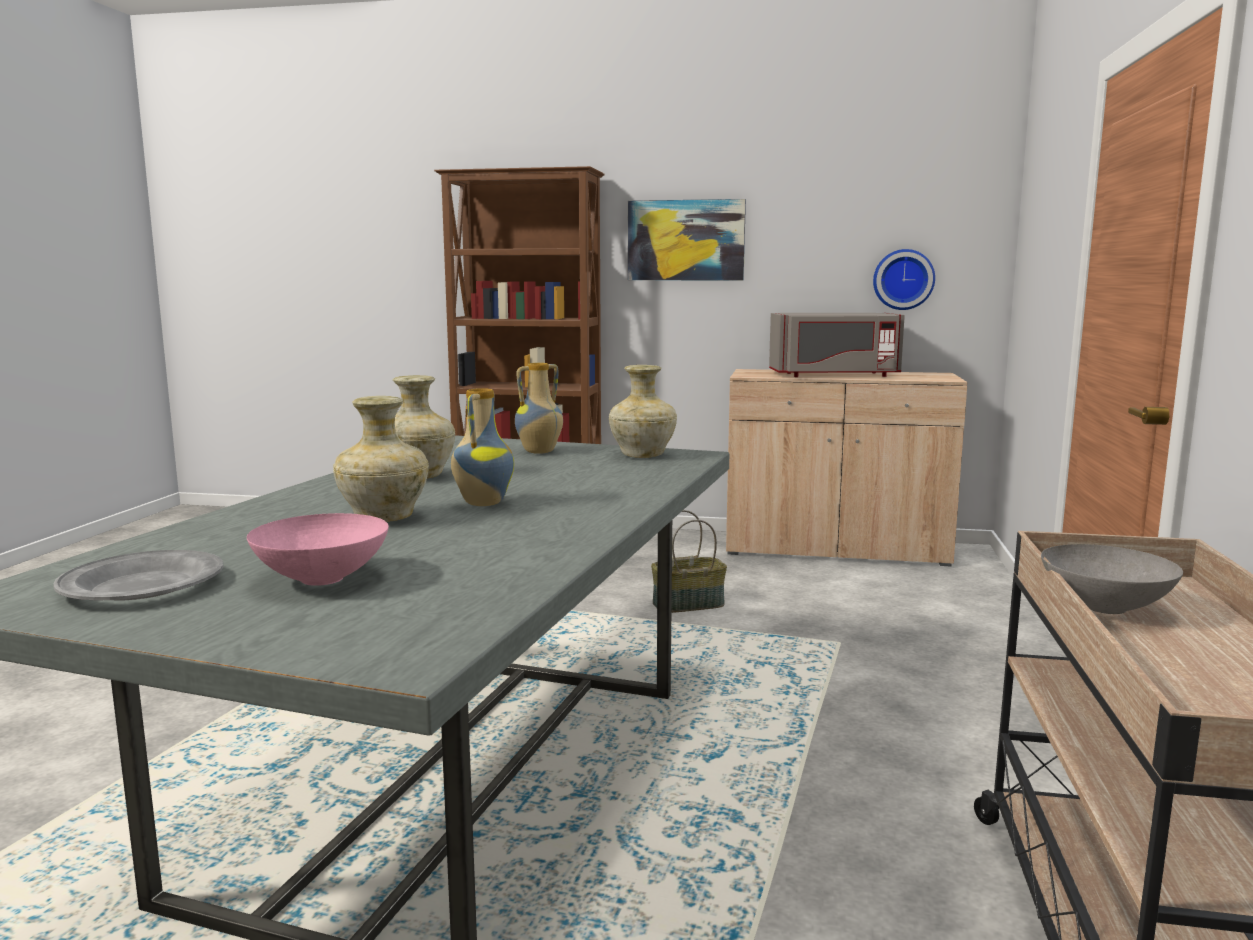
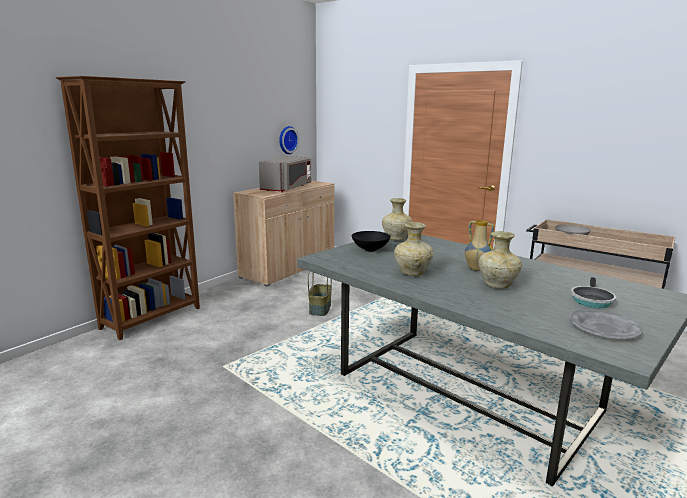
camera: 65 degrees left, 5 degrees up
pink bowl [247,513,389,586] -> frying pan [571,277,616,308]
vase [515,363,563,454] -> black bowl [352,231,391,252]
picture [628,199,746,280] -> none

